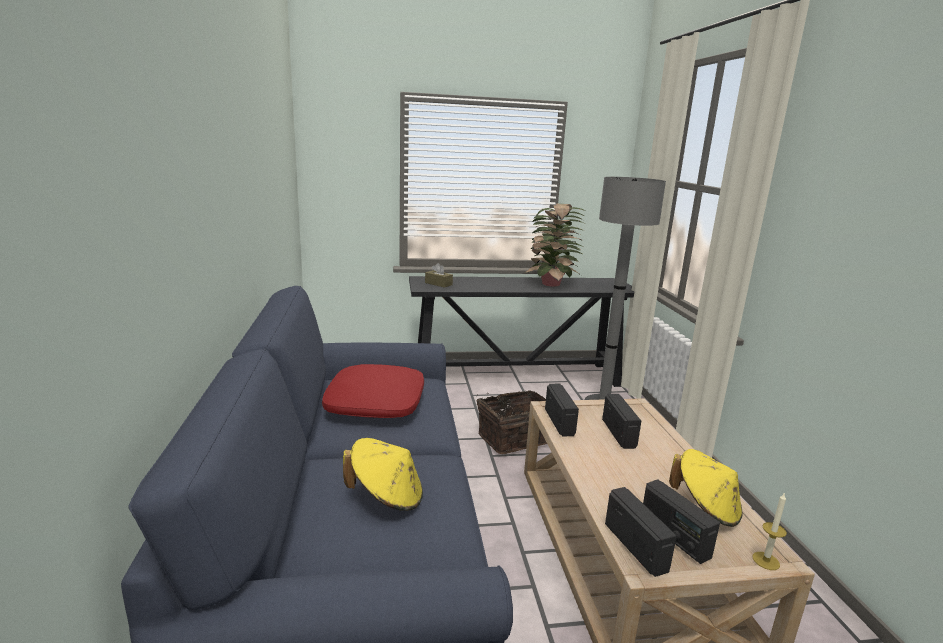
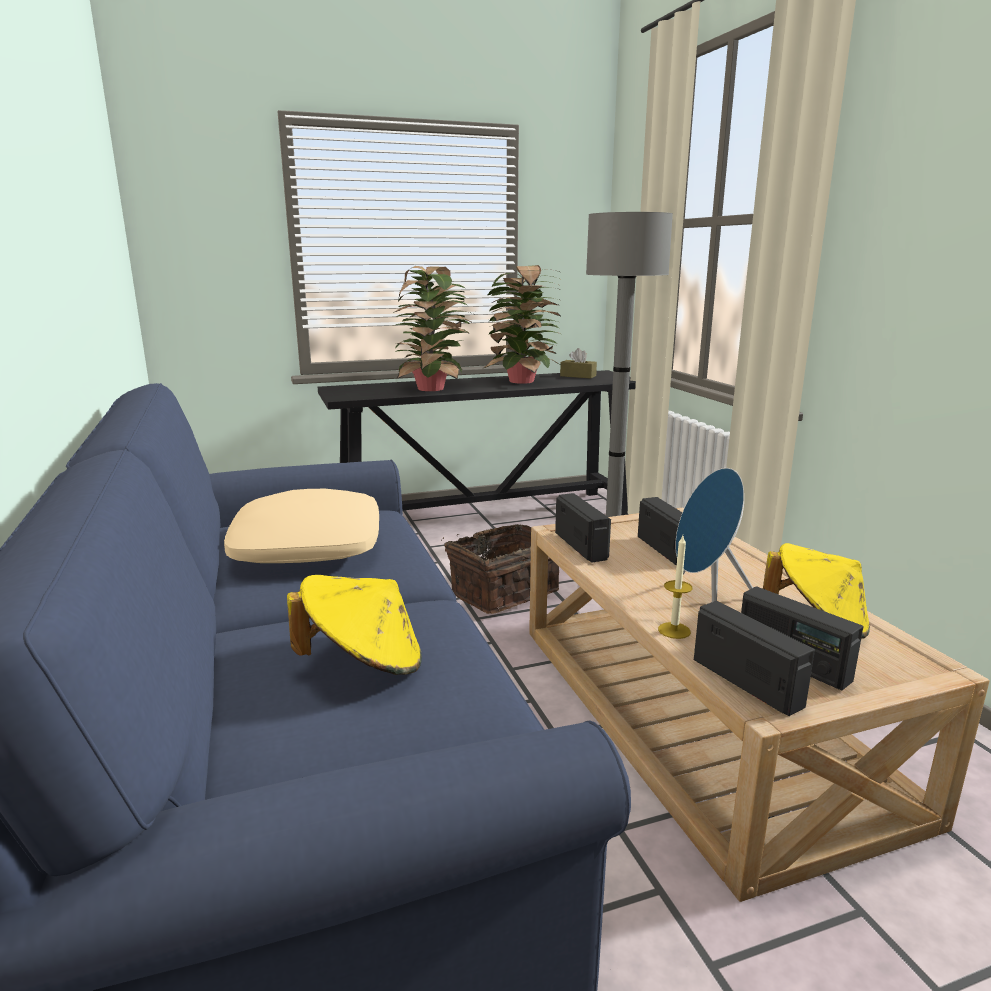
camera: 10 degrees left, 0 degrees up
red pillow [322,364,424,418] -> beige pillow [224,489,379,563]
brown tissue box [425,263,453,288] -> brown tissue box moved to [560,348,597,379]
candle [752,492,787,570] -> candle moved to [658,536,693,639]
none -> potted plant [393,266,473,391]
none -> blue speaker [675,468,753,602]

